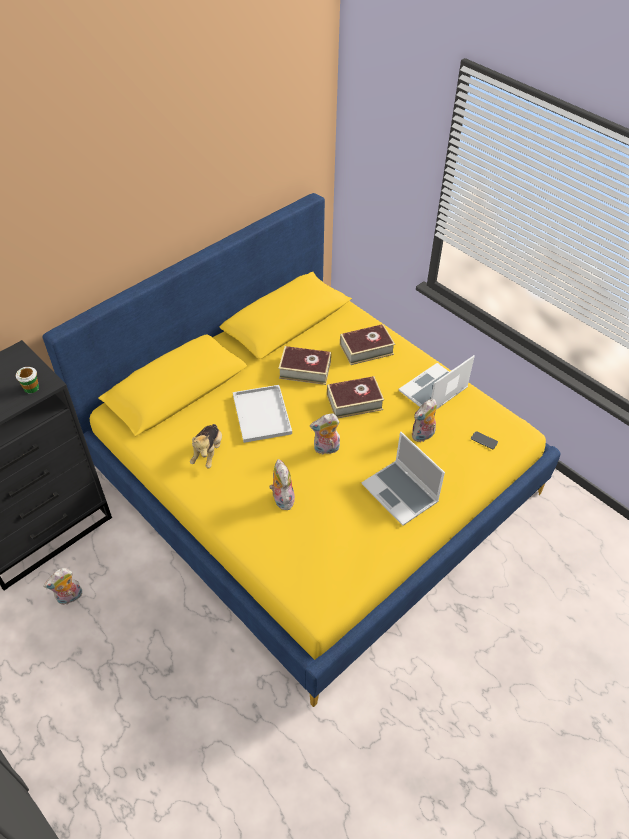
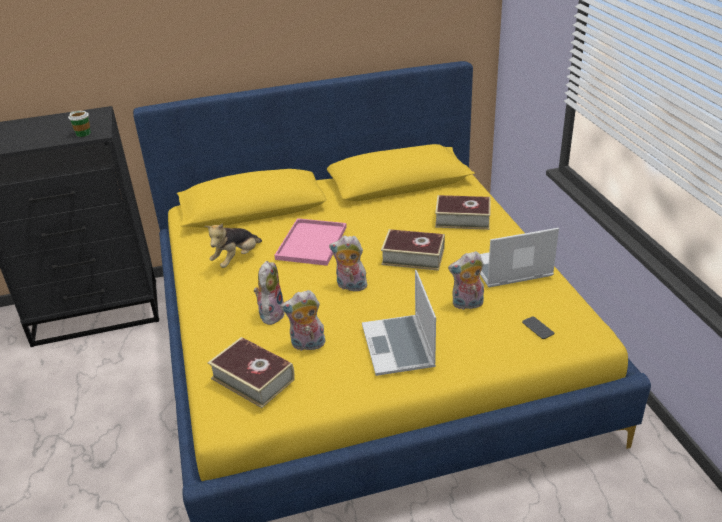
camera: 30 degrees right, 15 degrees down
plush toy [44,568,82,606] -> plush toy moved to [280,290,326,351]
white tray [233,385,292,443] -> pink tray [274,218,347,266]
book [279,346,331,385] -> book moved to [208,337,295,408]

